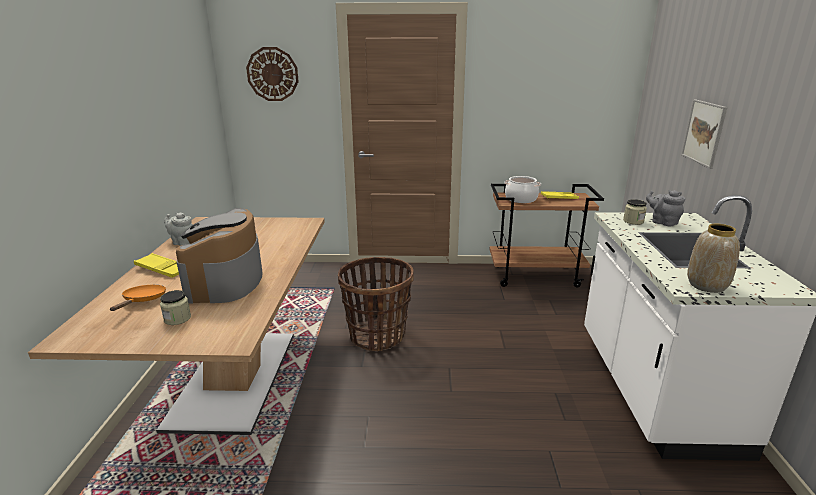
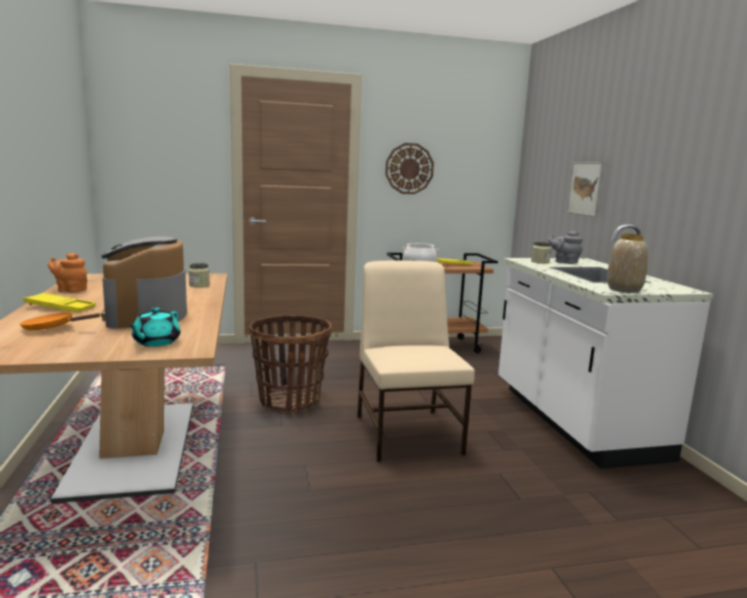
camera: 15 degrees left, 10 degrees down
orange frying pan [110,285,166,311] -> orange frying pan turned 75 degrees counterclockwise [20,312,101,331]
jar [160,290,191,325] -> jar moved to [189,263,210,287]
grey teapot [164,213,193,246] -> orange teapot [48,253,88,293]
wall clock [246,47,299,101] -> wall clock moved to [385,143,434,194]
none -> turquoise teapot [128,307,181,347]
none -> beige chair [357,261,475,462]

